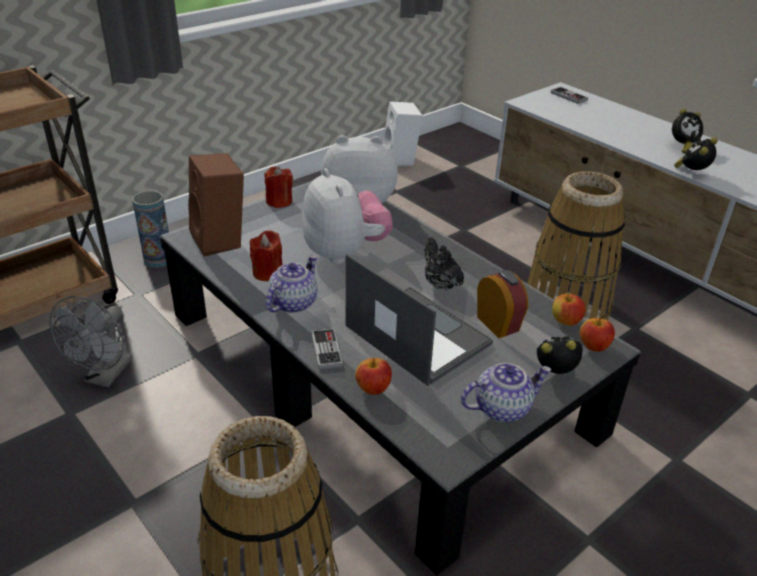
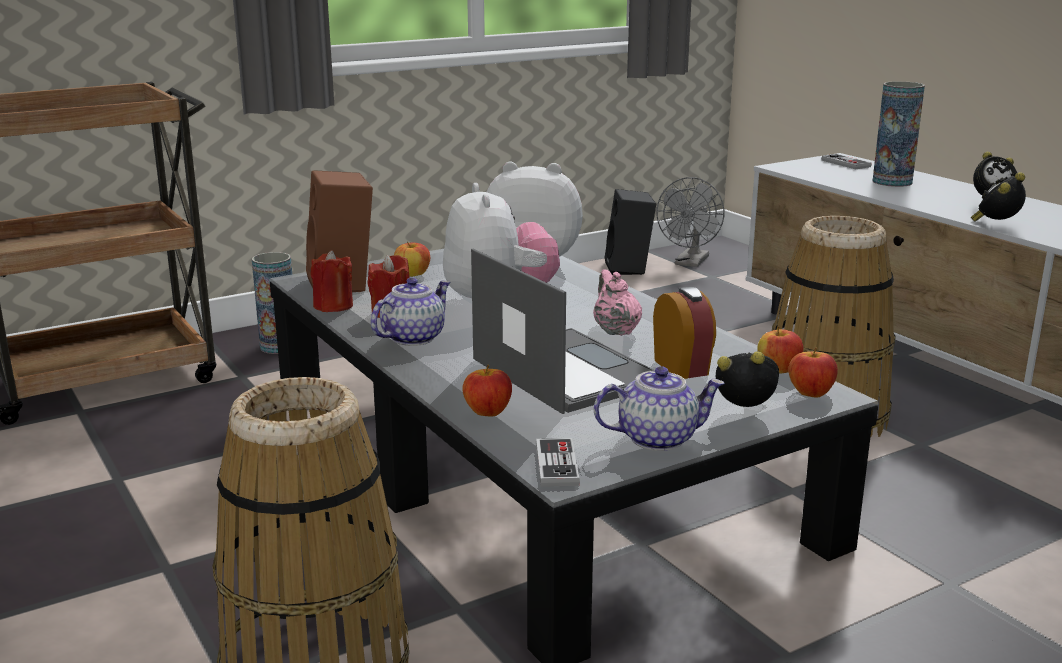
camera: 10 degrees right, 15 degrees down
grey fan [50,296,133,387] -> grey fan moved to [656,177,724,267]
red candle [264,167,293,208] -> red candle moved to [311,250,353,312]
game controller [311,328,343,370] -> game controller moved to [536,438,580,487]
white speaker [383,101,423,167] -> black speaker [604,189,656,275]
black teapot [425,237,464,290] -> pink teapot [593,270,642,336]
none -> apple [394,241,430,277]
none -> vase [873,81,925,187]

